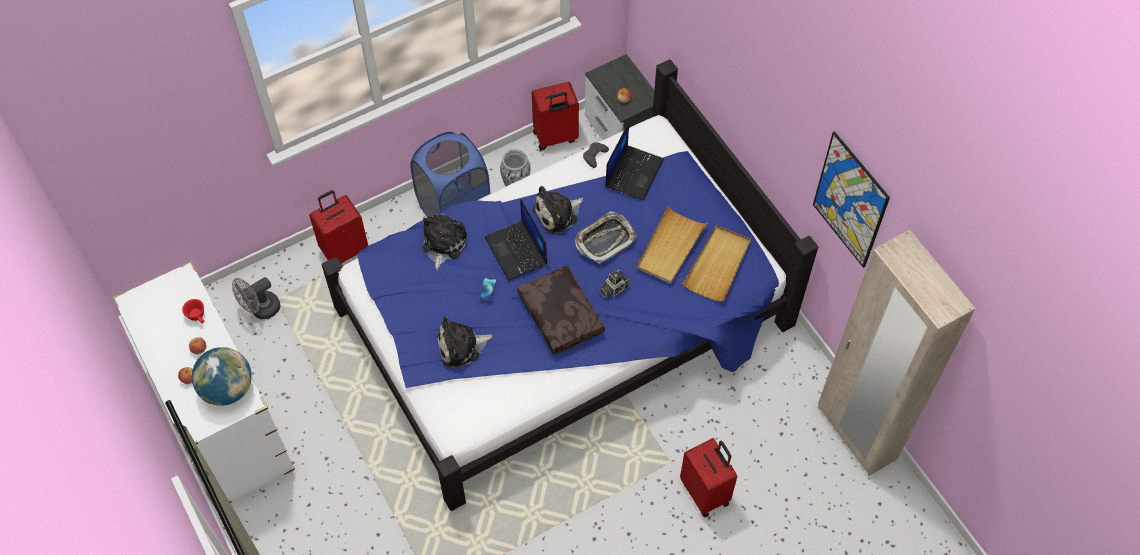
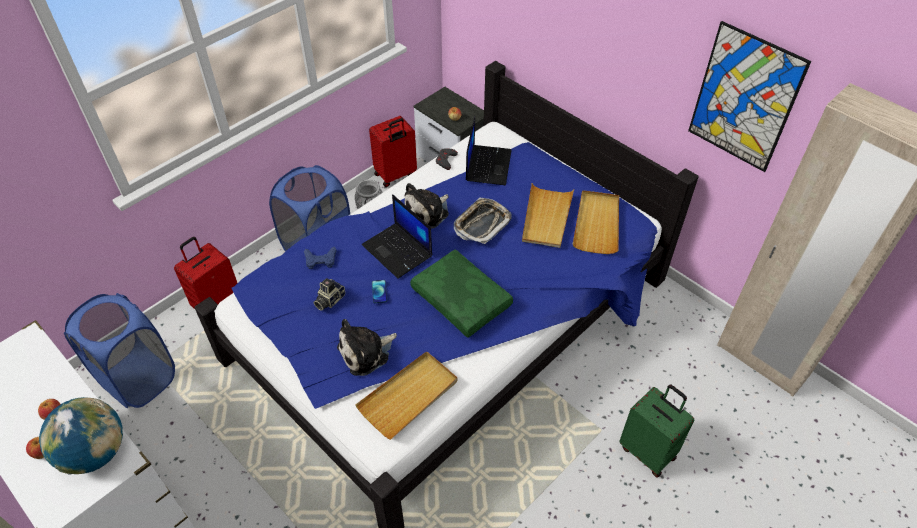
camera: 15 degrees left, 10 degrees down
red cup [182,299,205,323] -> none
grey fan [232,277,280,319] -> blue laundry basket [64,293,175,408]
plush toy [422,214,467,271] -> blue game controller [304,246,337,269]
brown pillow [517,265,605,355] -> green pillow [410,250,513,338]
camera [600,270,630,298] -> camera moved to [314,278,345,311]
red suitcase [680,438,737,517] -> green suitcase [620,385,694,478]
none -> beige tray [355,351,458,440]

